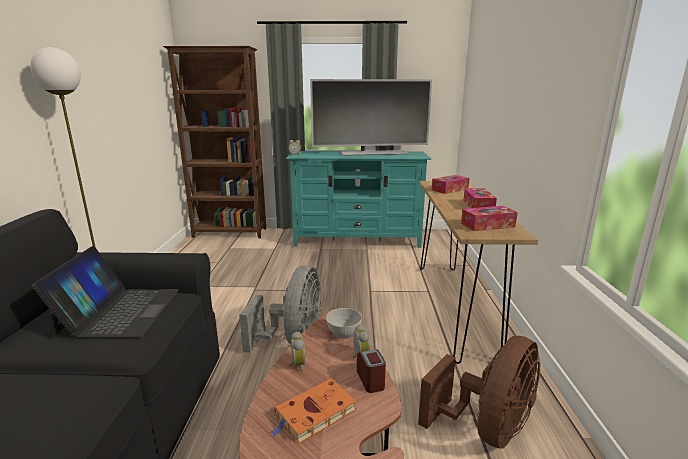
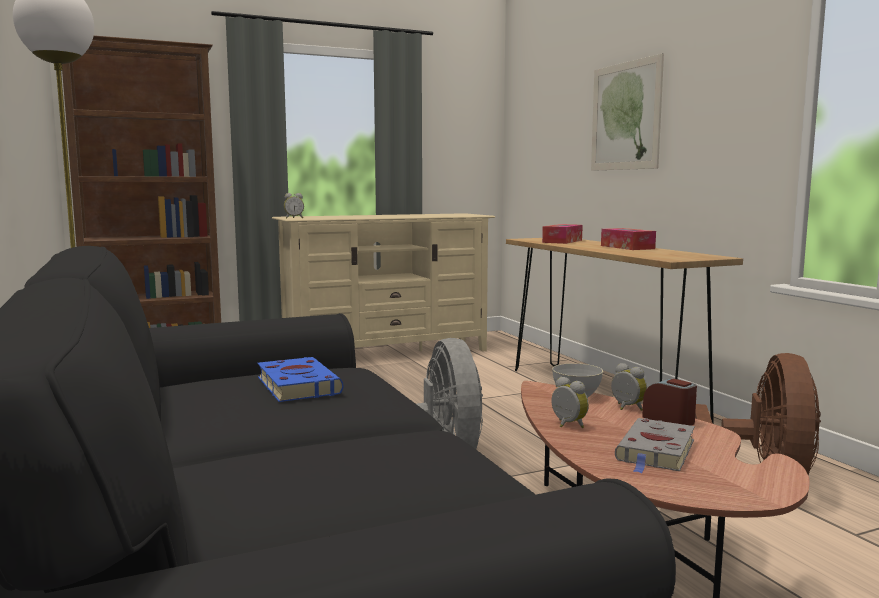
camera: 25 degrees left, 10 degrees down
laptop [31,246,179,338] -> blue book [257,357,343,402]
orange book [270,378,357,444] -> grey book [615,418,695,474]
turquoise tv stand [286,151,431,248] -> beige tv stand [272,213,495,352]
television [310,79,432,156] -> none
tissue box [461,206,518,231] -> none
none -> picture [591,53,664,171]

